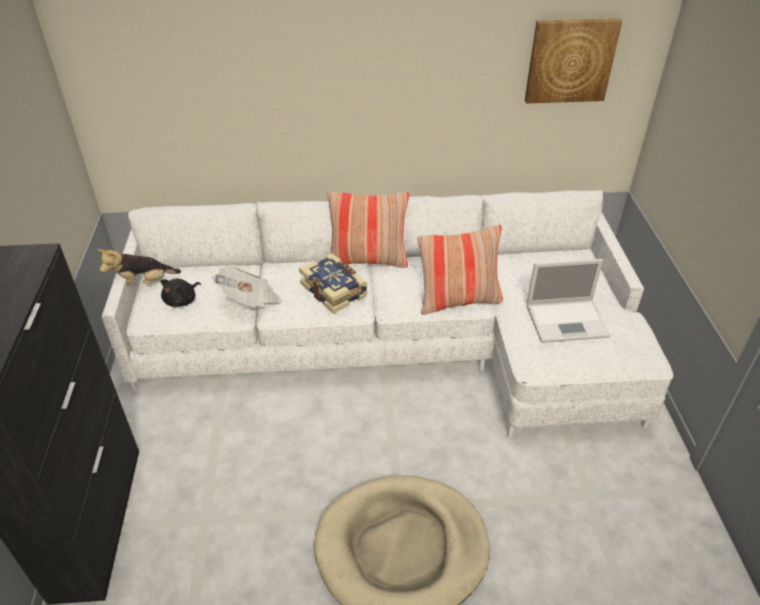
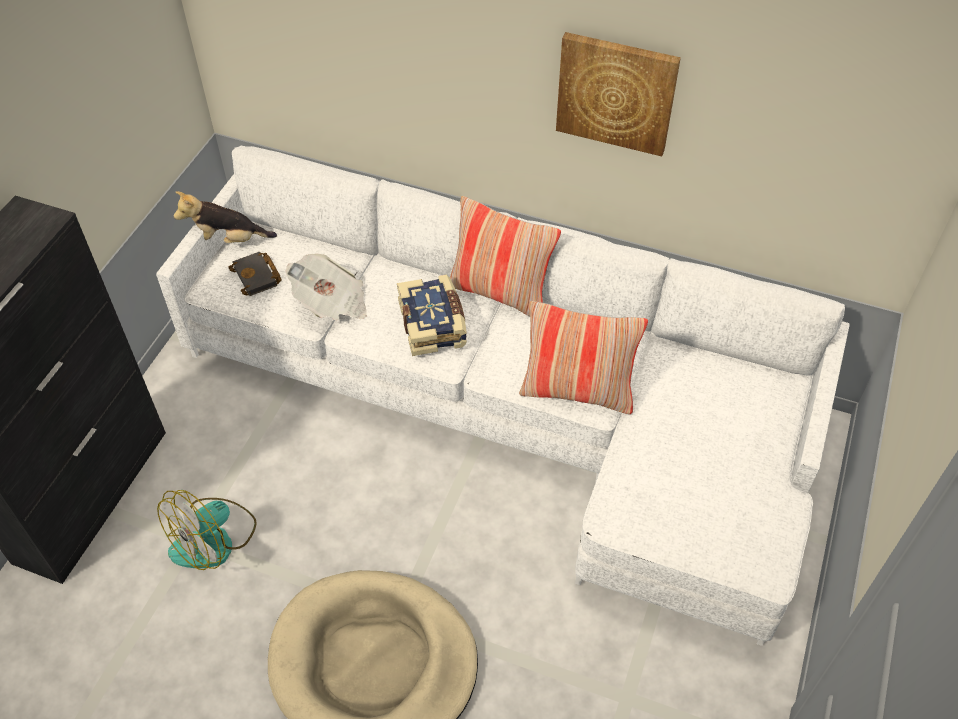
camera: 25 degrees right, 10 degrees up
black plush toy [161,279,201,307] -> black book [228,252,282,296]
picture [525,19,622,103] -> picture moved to [556,32,681,156]
laptop [527,259,610,343] -> none
none -> fan [157,490,257,570]

